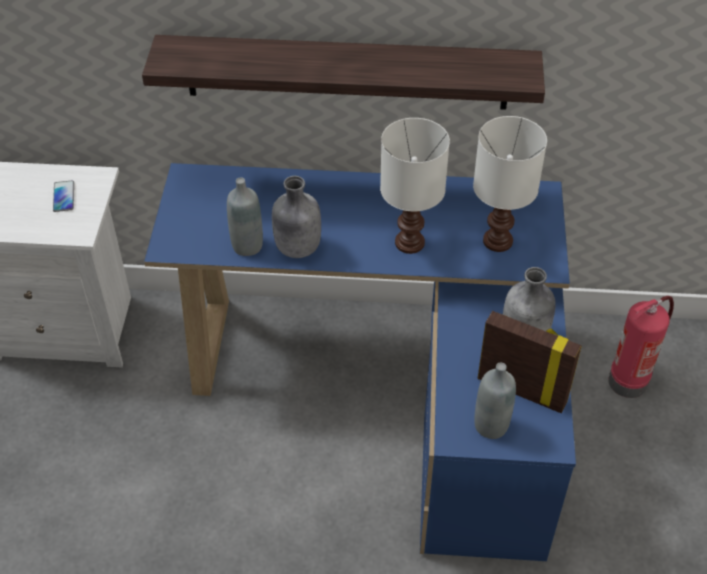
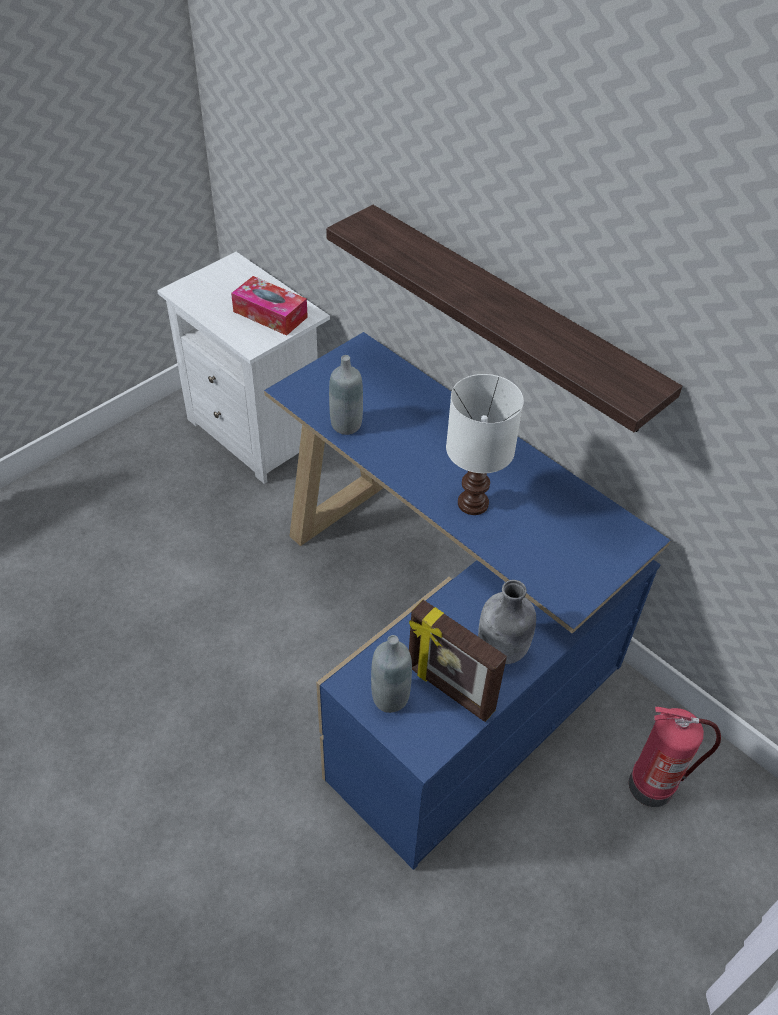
camera: 40 degrees right, 0 degrees up
phone [53,180,74,212] -> tissue box [231,276,308,336]
grey bottle [272,176,321,258] -> none
white table lamp [473,116,547,252] -> none
picture frame [478,311,582,413] -> picture frame turned 150 degrees clockwise [409,600,507,722]

